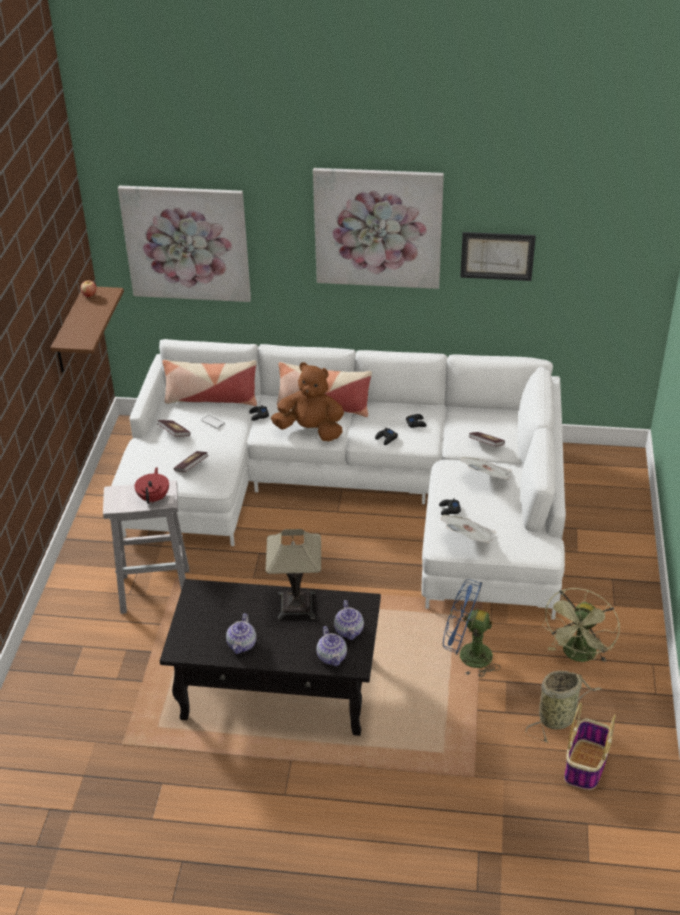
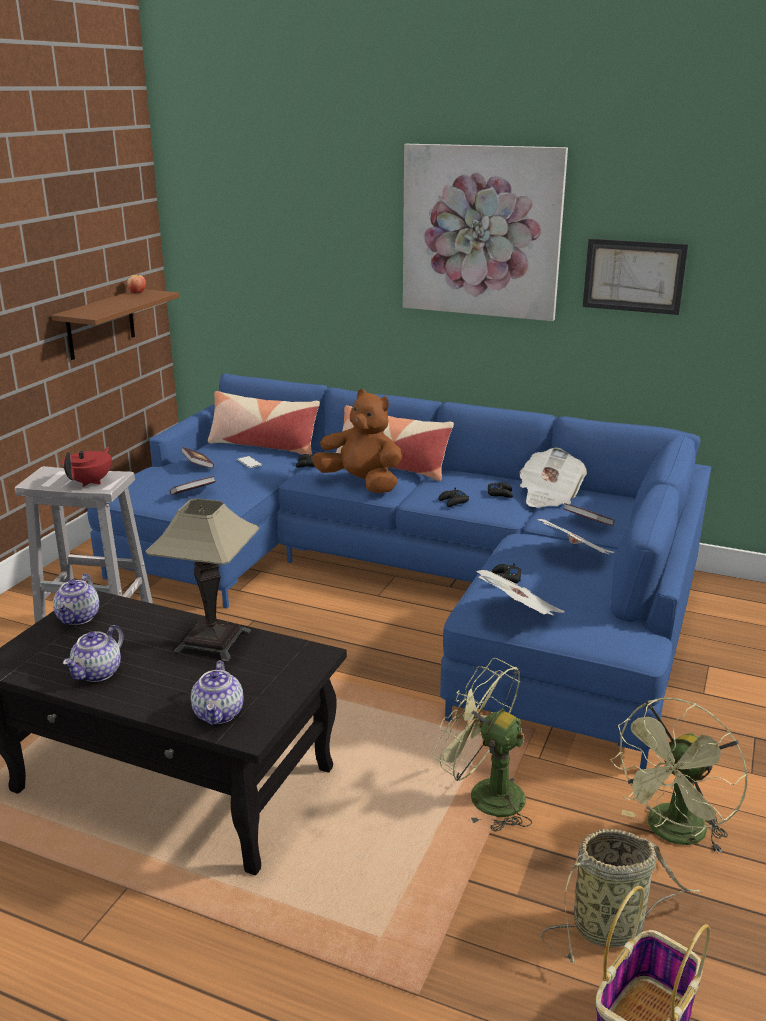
camera: 15 degrees right, 15 degrees down
white sofa [111,339,566,619] -> blue sofa [87,373,711,769]
picture [118,185,251,302] -> none
teapot [334,600,364,640] -> teapot moved to [53,574,99,625]
blue fan [443,579,500,678] -> green fan [434,658,532,831]
none -> newspaper [519,447,587,508]

